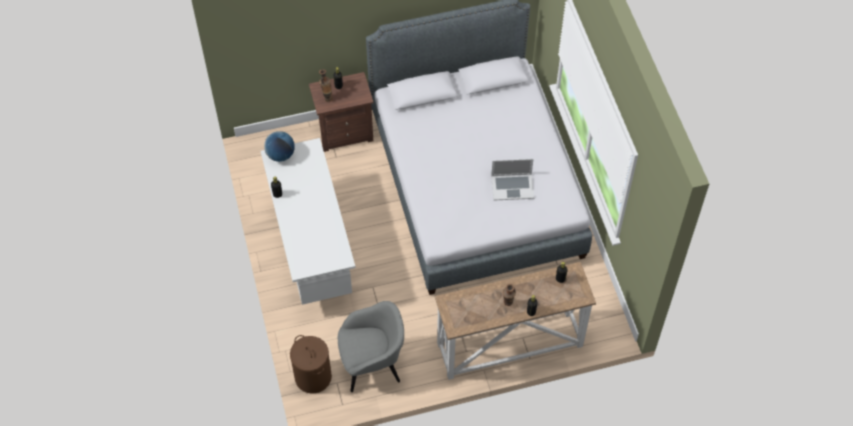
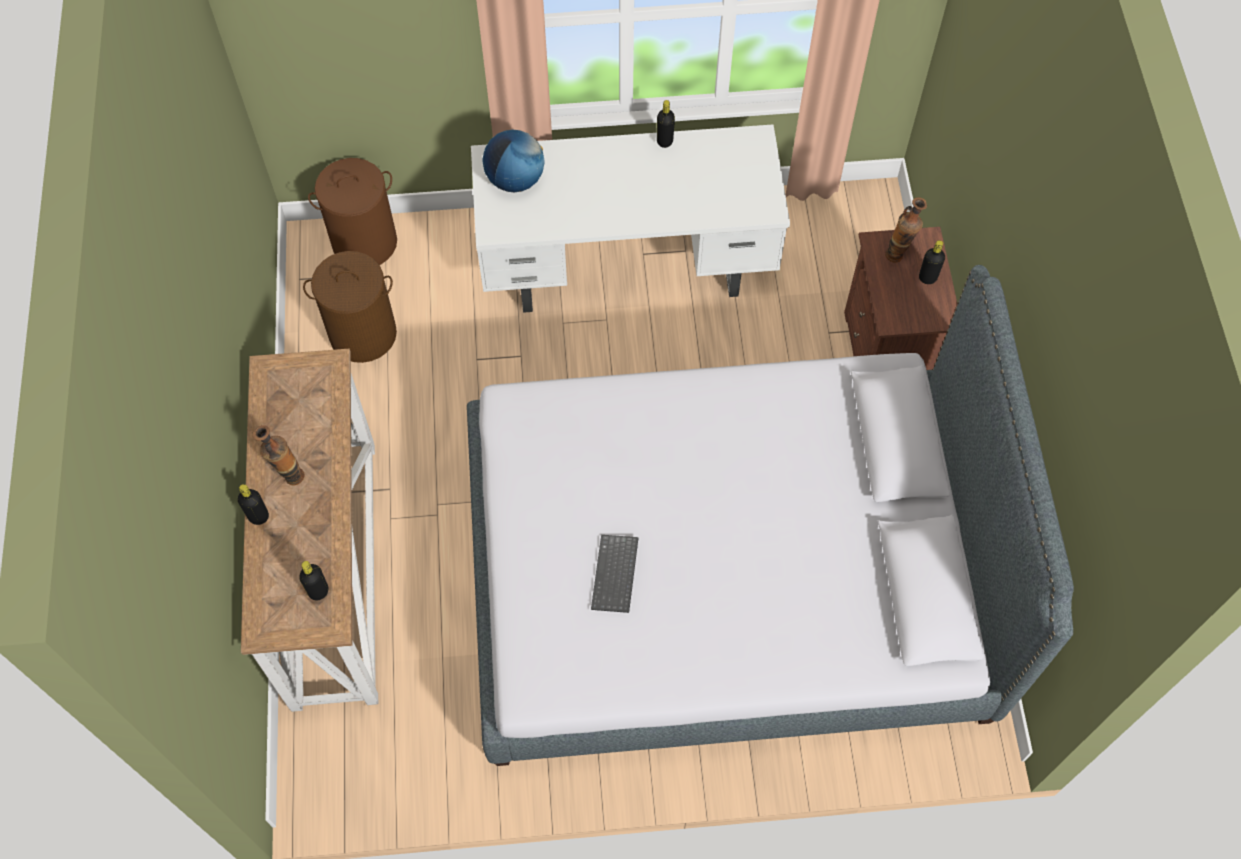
camera: 100 degrees right, 5 degrees up
globe [264,131,295,162] -> globe moved to [483,130,545,192]
grey armchair [338,301,404,392] -> brown laundry basket [303,251,397,363]
laptop [491,159,534,200] -> keyboard [591,535,638,613]

